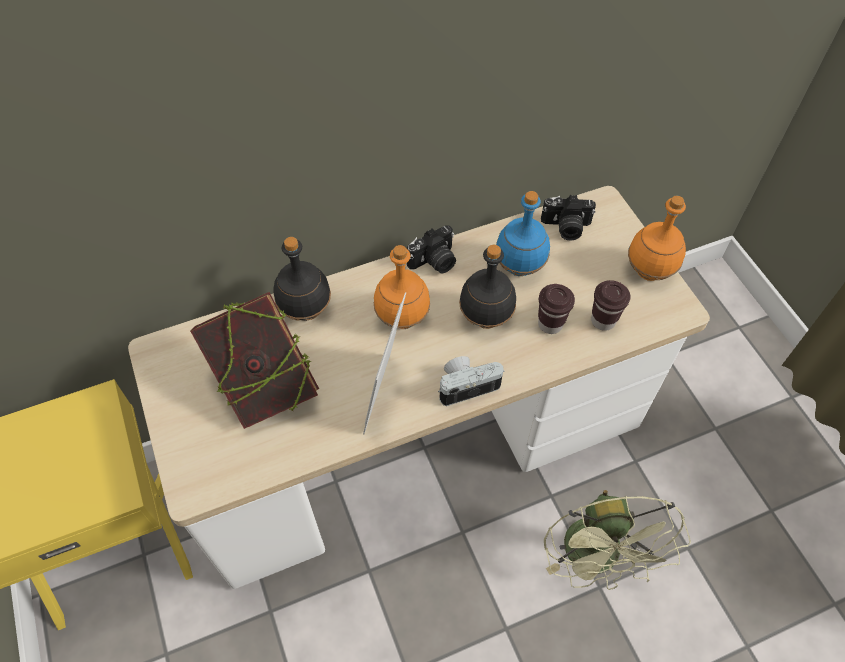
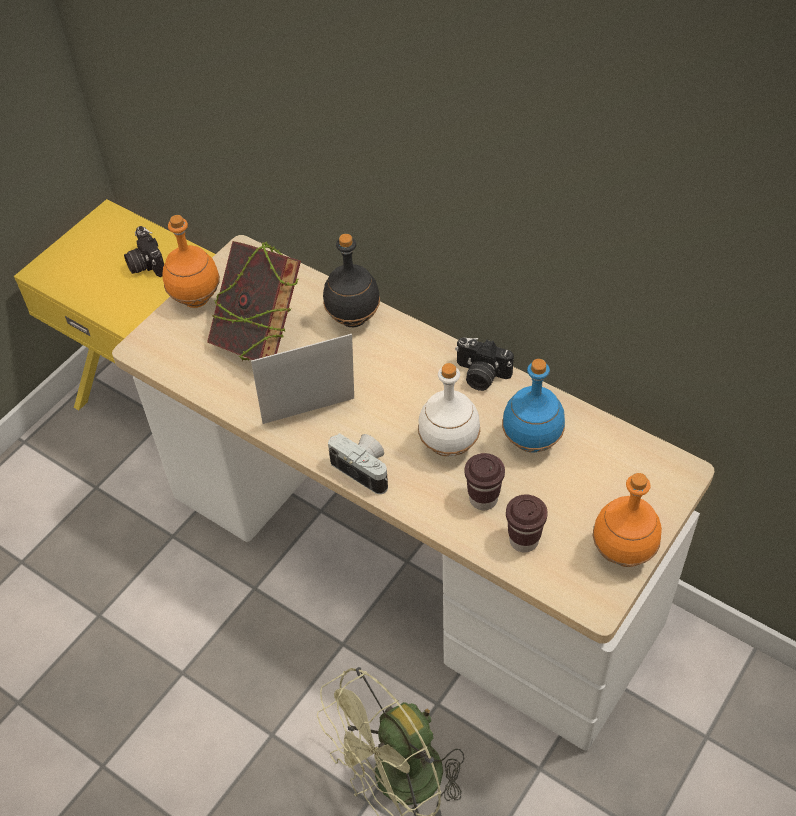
camera: 60 degrees right, 5 degrees down
orange bottle [374,245,430,329] -> orange bottle moved to [163,215,220,308]
black bottle [459,245,516,329] -> white bottle [418,363,480,457]
camera [541,195,596,241] -> camera moved to [124,226,164,277]

